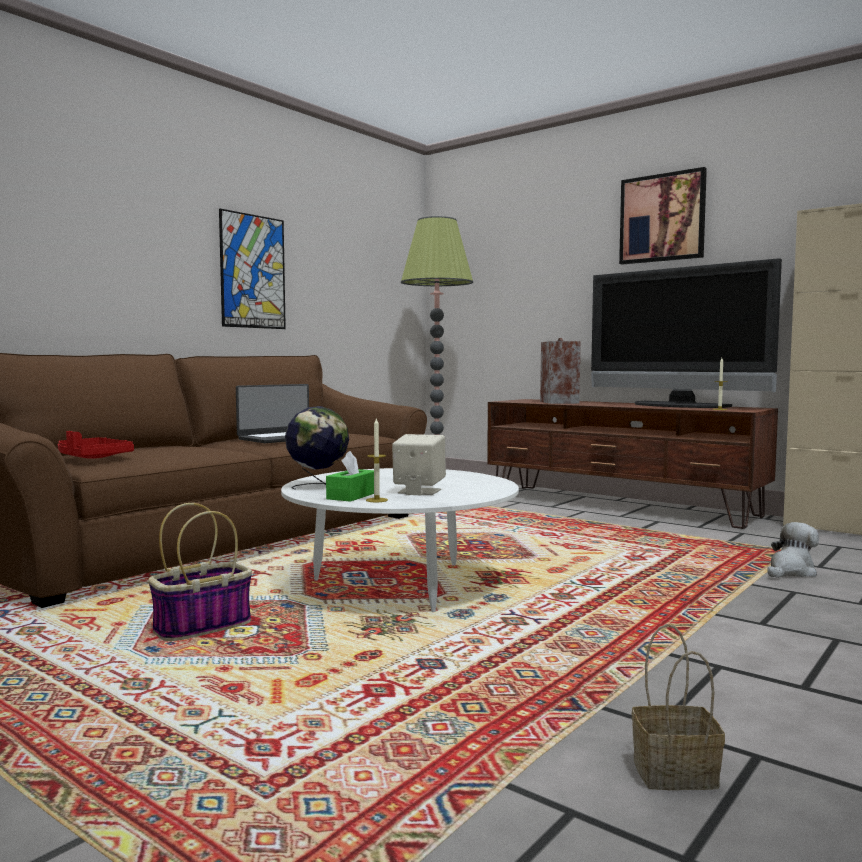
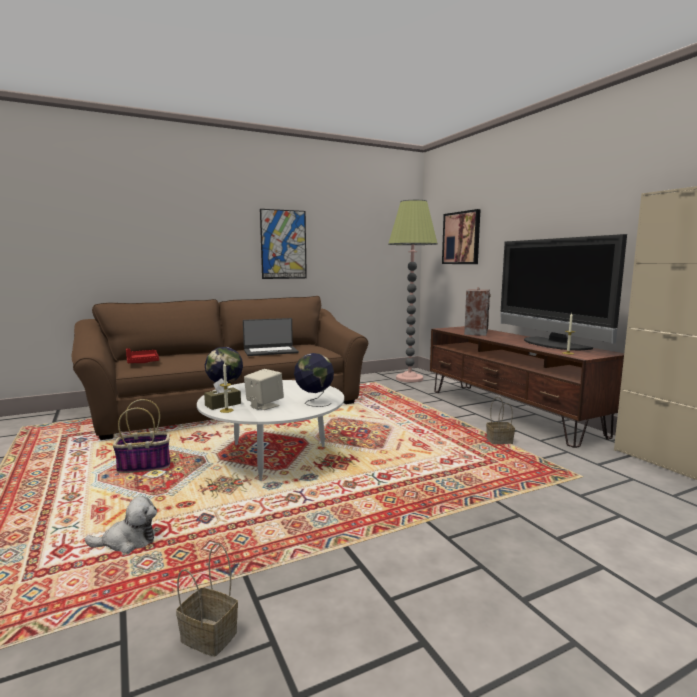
camera: 25 degrees right, 5 degrees up
green tissue box [326,451,374,502] -> brown tissue box [204,378,241,410]
picture [619,167,707,265] -> picture moved to [442,209,481,264]
plush toy [767,522,819,578] -> plush toy moved to [85,496,157,554]
none -> globe [294,353,334,407]
none -> basket [486,397,515,444]

